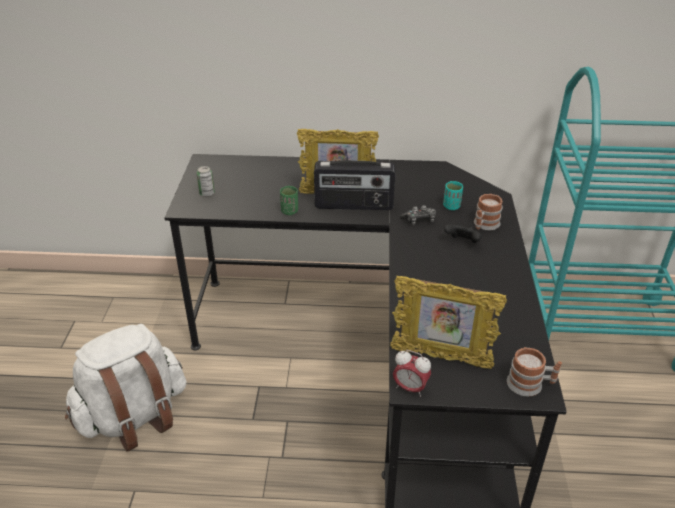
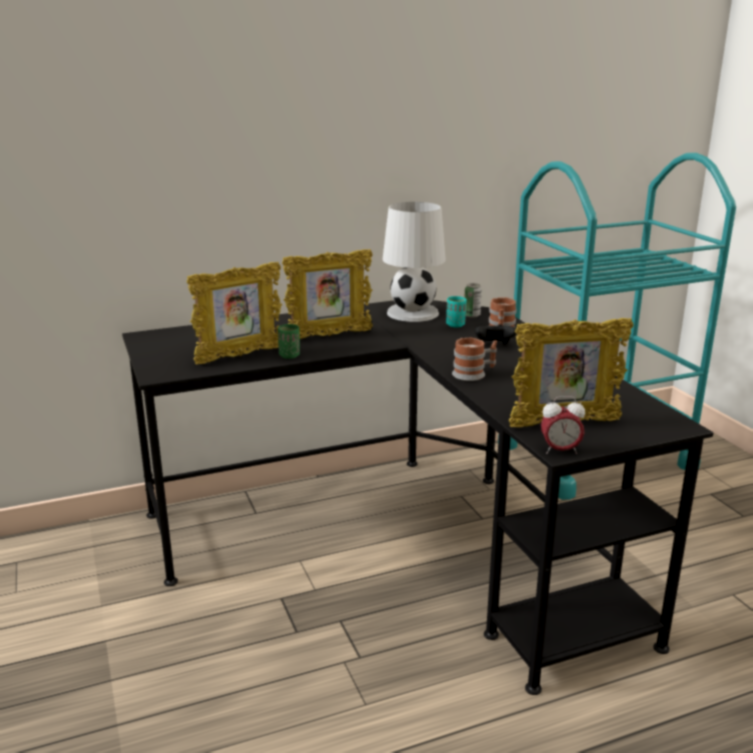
camera: 25 degrees left, 15 degrees down
white backpack [65,324,186,452] -> none
can [196,166,215,197] -> can moved to [464,283,482,318]
radio [314,160,396,210] -> none
game controller [400,205,436,225] -> none
mug [507,347,562,396] -> mug moved to [452,338,497,381]
none -> picture frame [187,262,283,364]
none -> white table lamp [383,202,446,322]

